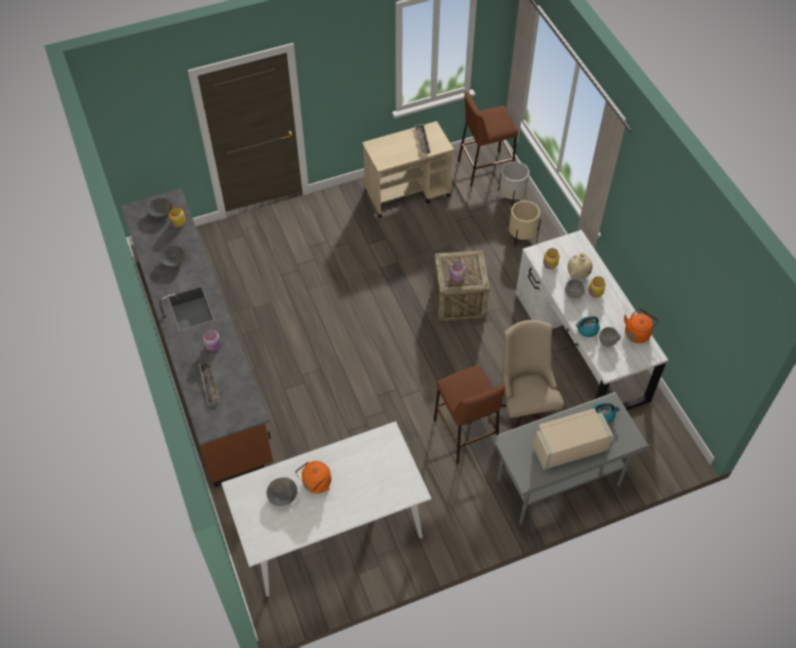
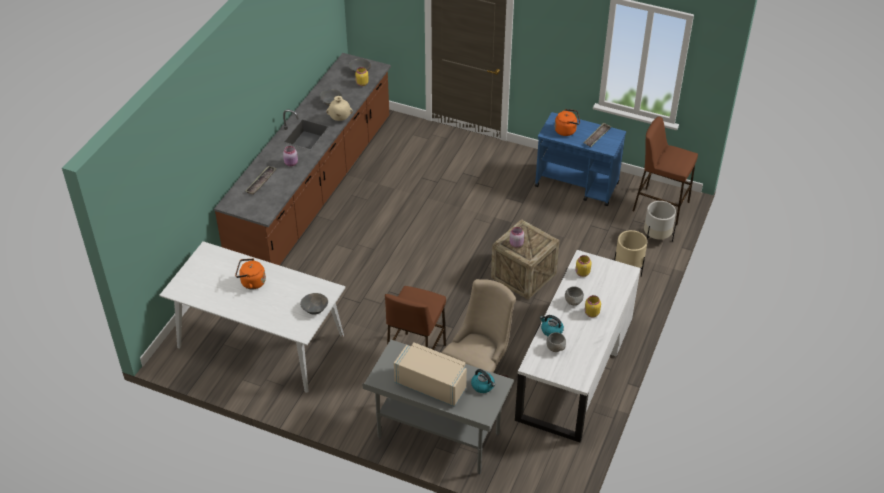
camera: 45 degrees right, 10 degrees down
grey bowl [267,477,298,506] -> grey bowl moved to [300,293,328,315]
beige cart [362,121,454,218] -> blue cart [535,112,626,207]
beige vase [568,253,593,279] -> beige vase moved to [326,96,353,121]
orange kettle [624,308,659,343] -> orange kettle moved to [555,109,580,136]

